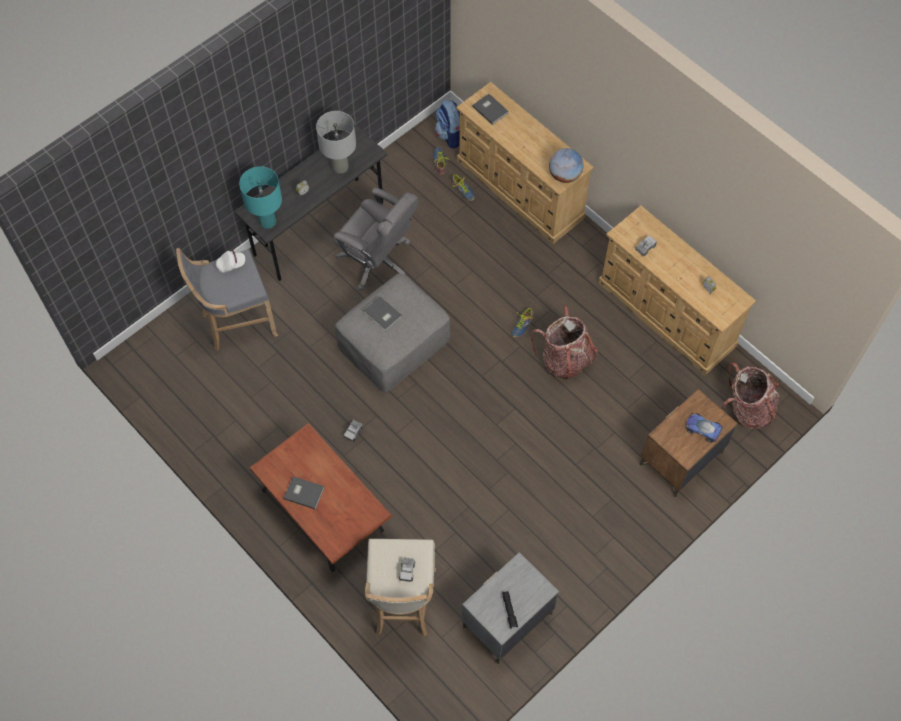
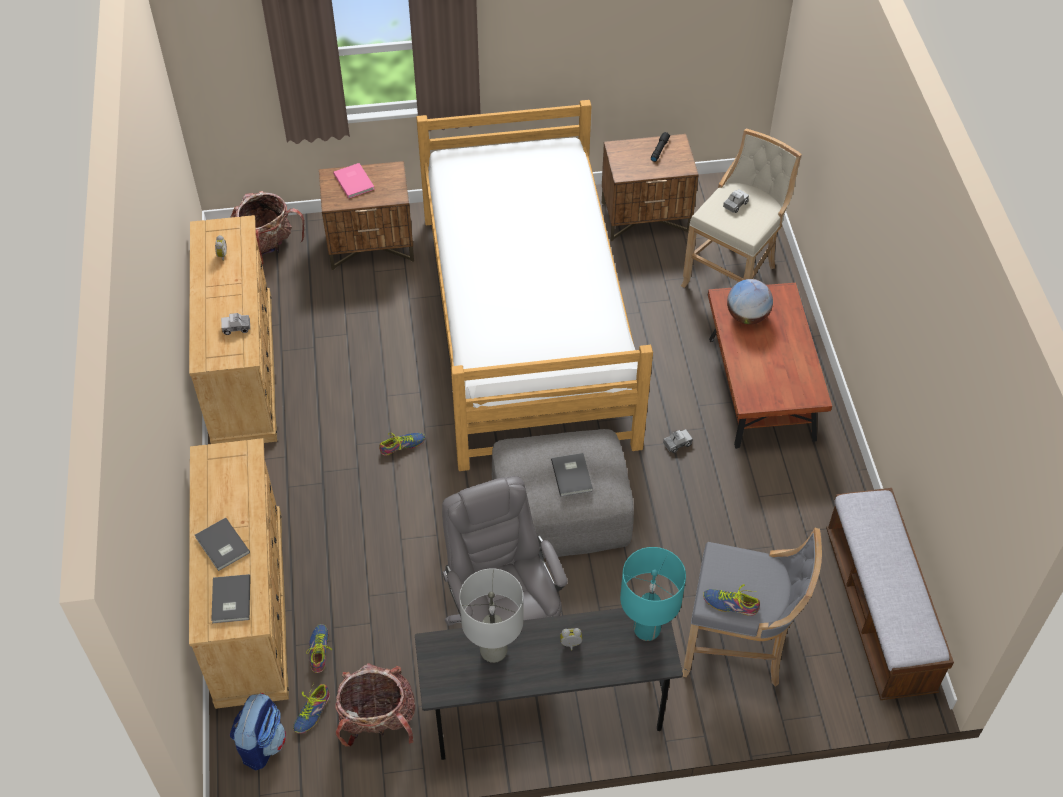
camera: 145 degrees left, 10 degrees down
white cap [216,250,245,273] -> shoe [703,584,760,616]
grey book [284,476,324,509] -> grey book moved to [195,518,250,571]
grey nightstand [462,552,559,664] -> brown nightstand [601,134,699,242]
backpack [531,305,598,380] -> backpack moved to [336,663,415,746]
globe [549,148,584,183] -> globe moved to [727,279,773,325]
toy car [686,413,723,443] -> pink book [333,163,375,199]
none -> bed [416,100,653,471]
none -> bench [826,488,954,700]

